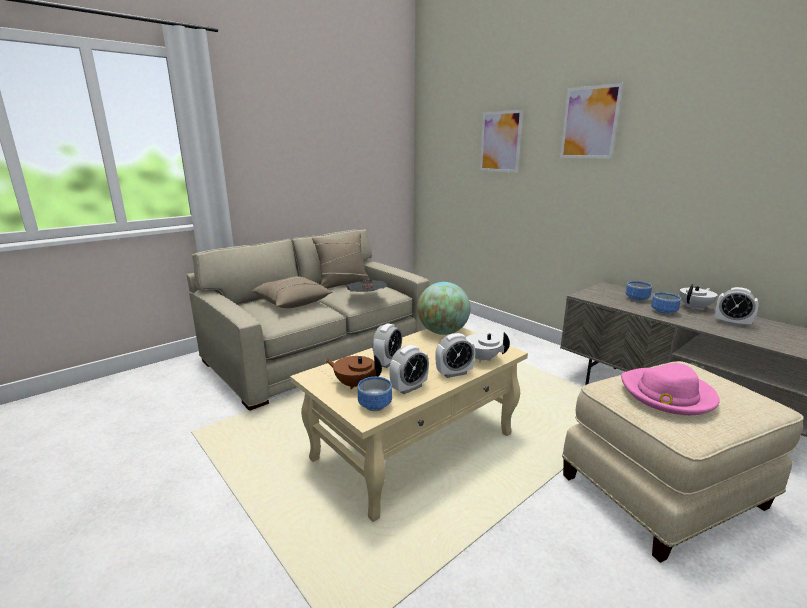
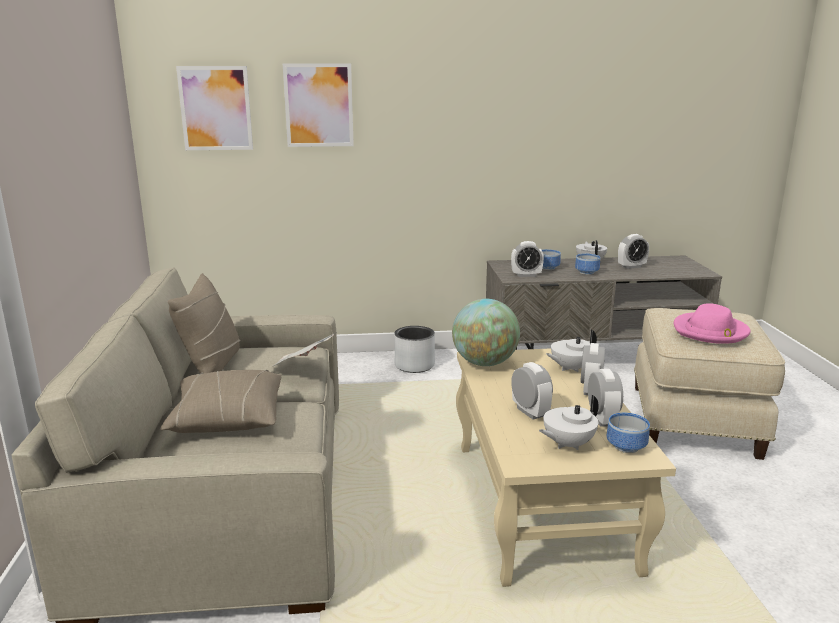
camera: 55 degrees left, 0 degrees up
brown teapot [326,355,382,390] -> white teapot [539,395,598,450]
picture [560,83,624,159] -> picture moved to [176,66,253,150]
none -> grey planter [394,326,435,373]
none -> alarm clock [511,241,544,277]

